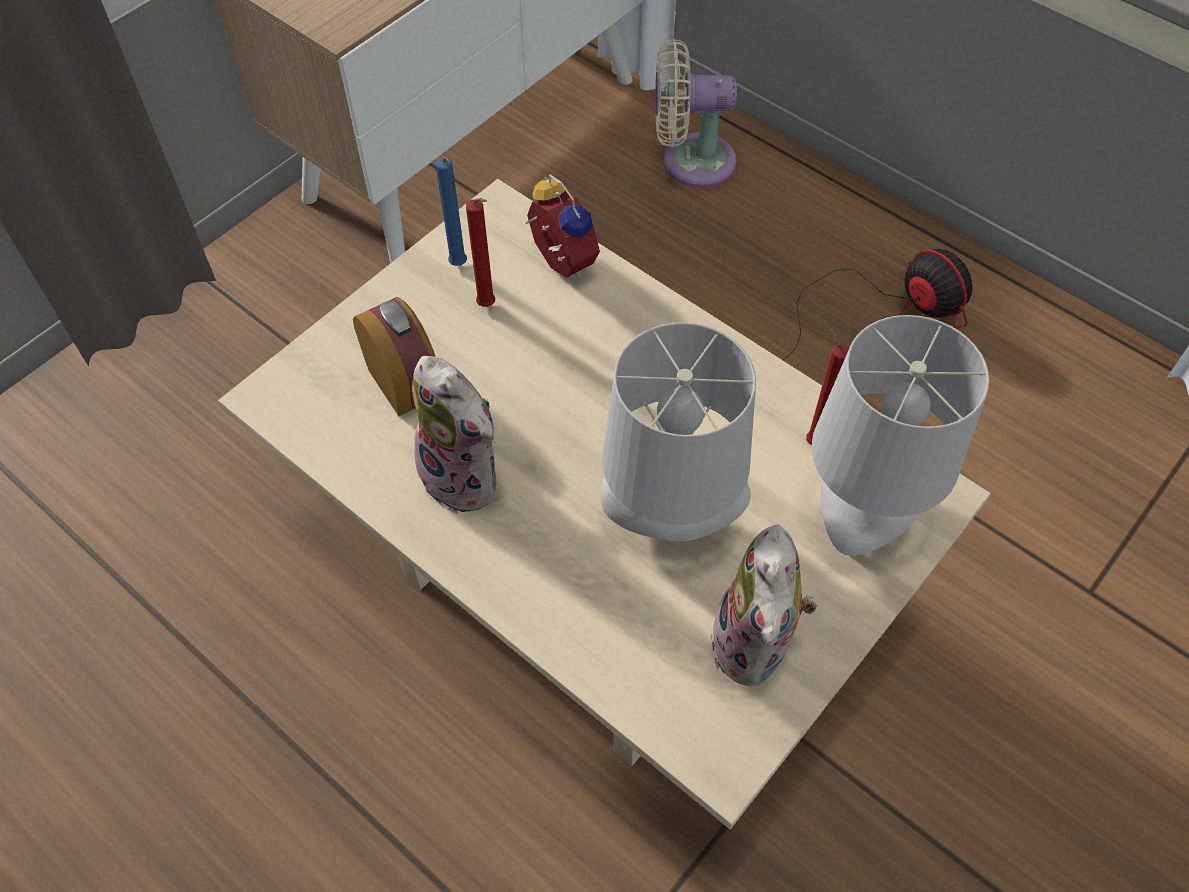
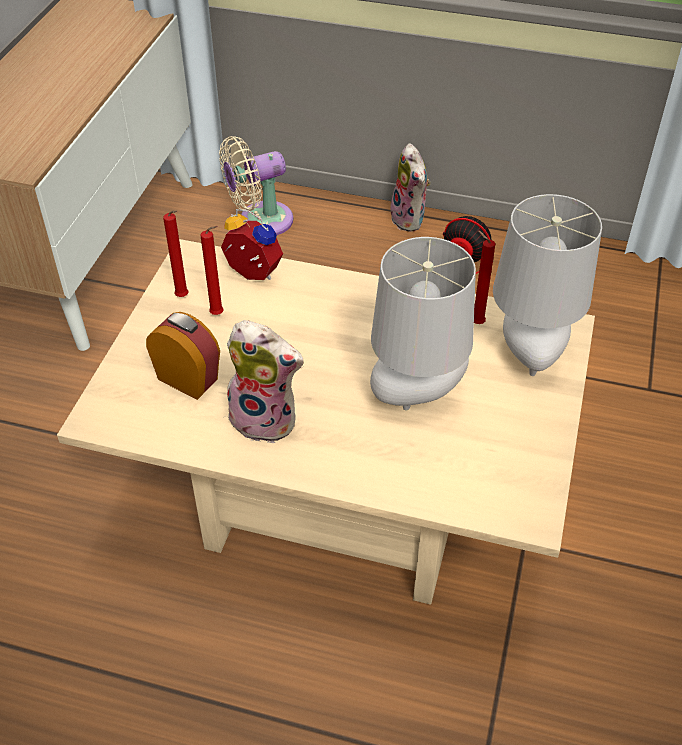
camera: 25 degrees left, 10 degrees down
blue candle [436,157,467,266] -> red candle [163,210,188,297]
plush toy [711,525,817,686] -> plush toy moved to [388,143,431,232]

